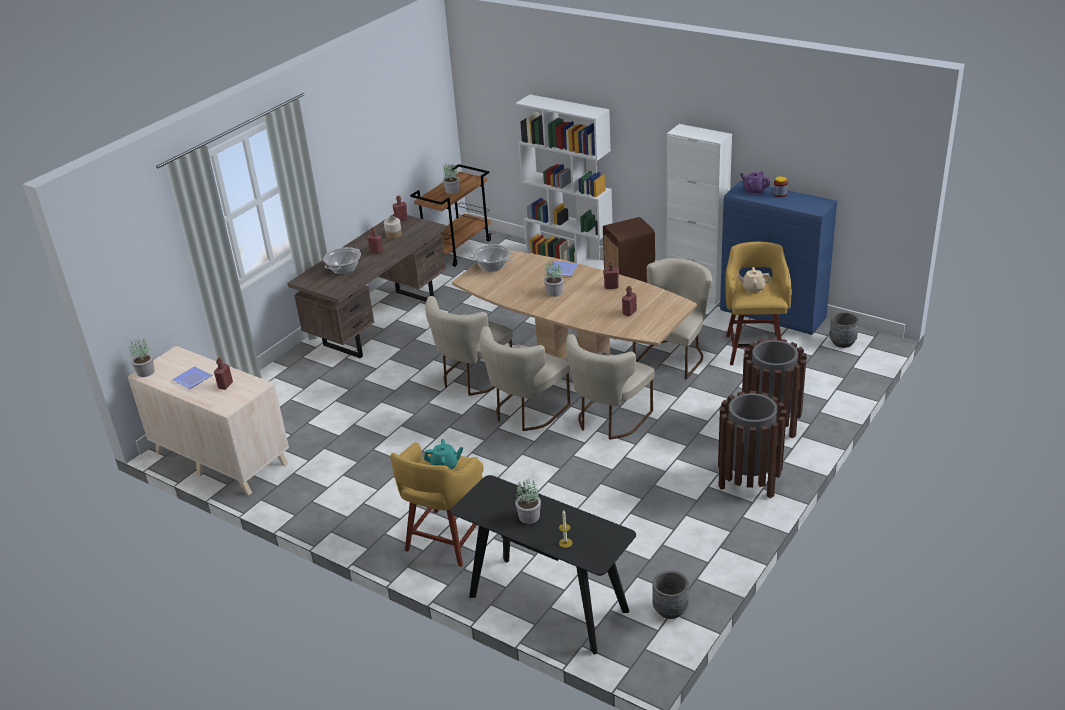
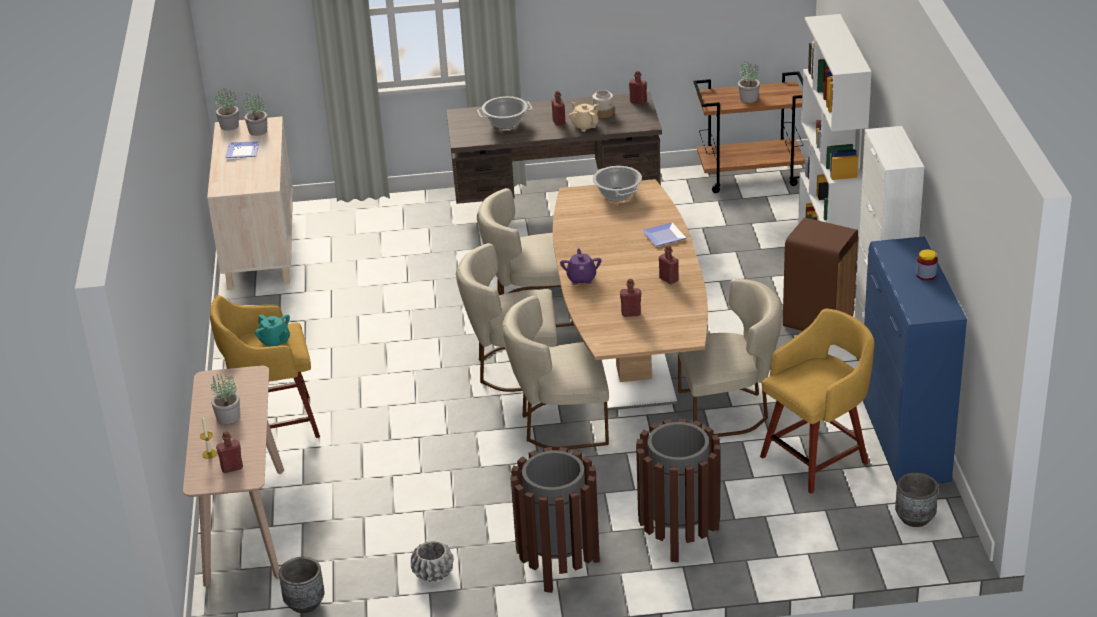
camera: 50 degrees right, 0 degrees up
red bottle [214,358,233,390] -> red bottle moved to [216,431,243,473]
black console table [451,475,636,655] -> beige console table [183,366,284,587]
potted plant [544,261,564,297] -> potted plant moved to [243,94,267,136]
beige teapot [737,267,771,293] -> beige teapot moved to [569,102,600,132]
purple teapot [740,171,770,195] -> purple teapot moved to [560,248,602,285]
none -> grey planter [411,541,454,582]

